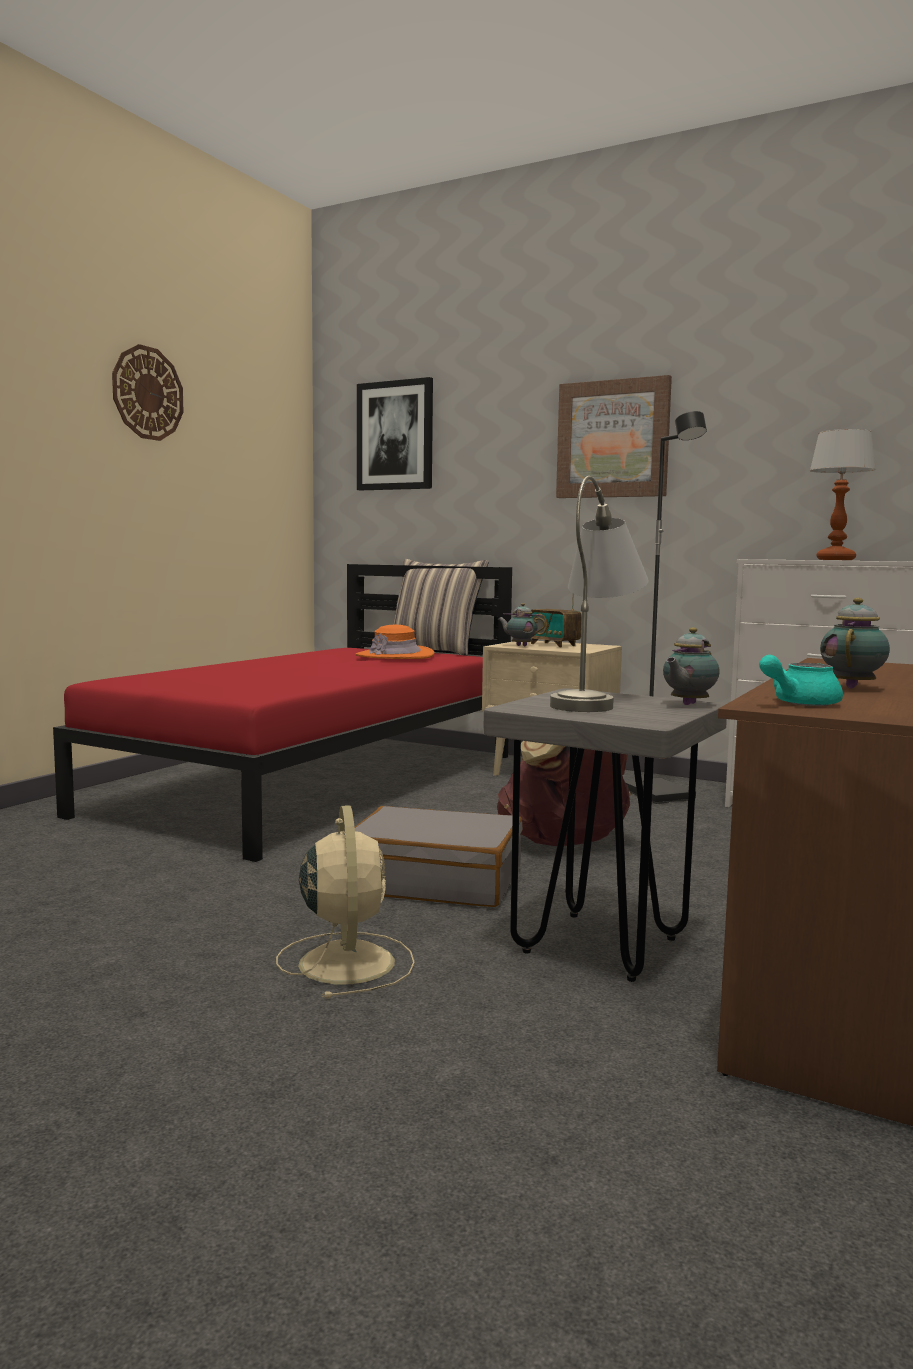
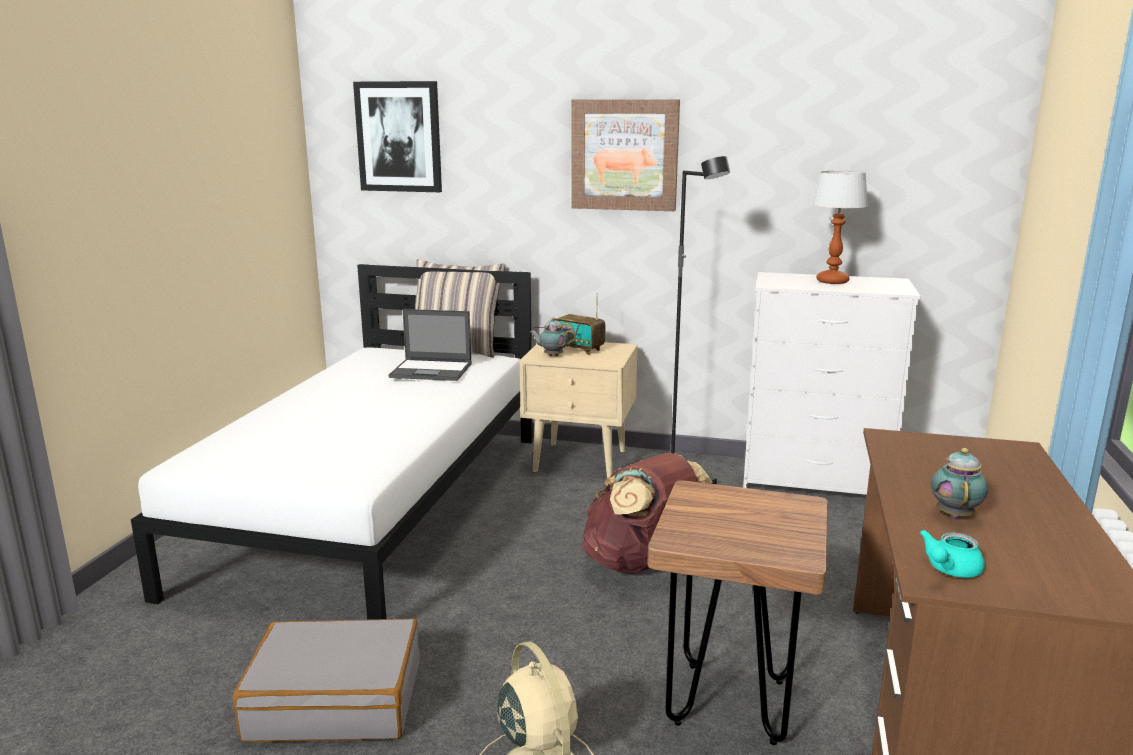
camera: 15 degrees left, 10 degrees up
red bed [53,564,512,862] -> white bed [131,264,533,620]
wall clock [112,344,184,441] -> none
orange hat [355,625,434,659] -> laptop [389,309,472,381]
grey suitcase [355,806,523,907] -> grey suitcase moved to [233,618,419,742]
grey stool [483,688,727,982] -> brown stool [647,480,828,745]
grey table lamp [550,476,649,712] -> none
teapot [663,627,720,705] -> none

